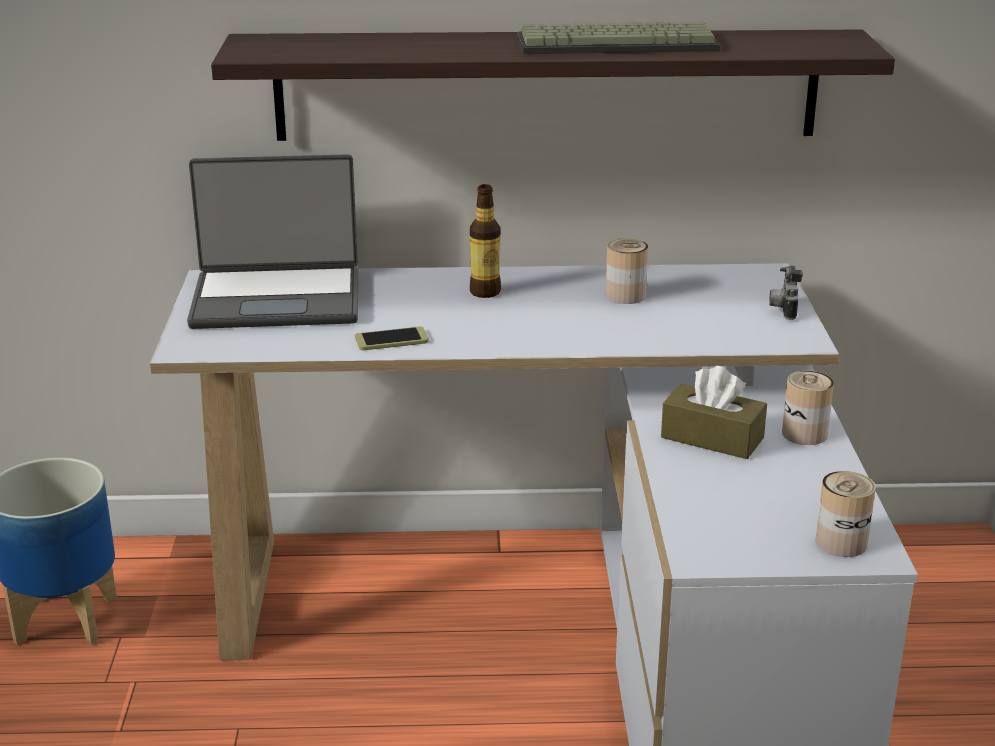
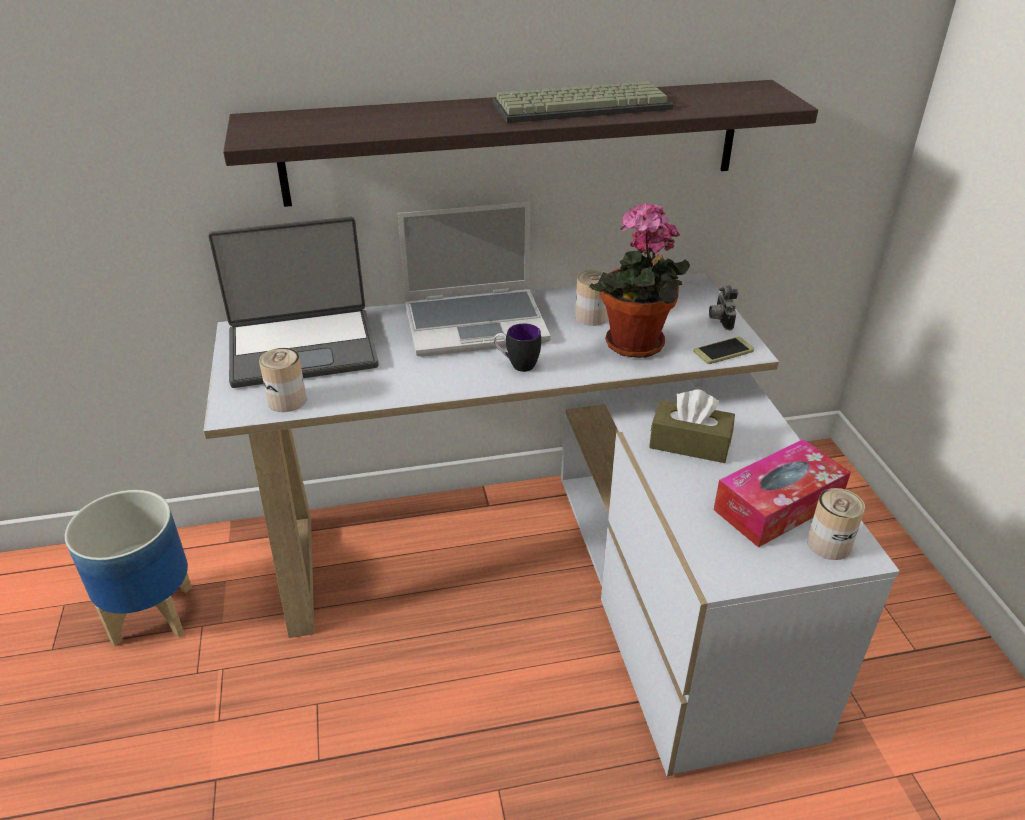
camera: 10 degrees left, 10 degrees up
phone [355,326,429,350] -> phone moved to [693,337,754,364]
bottle [470,184,501,298] -> laptop [398,202,551,357]
can [782,371,834,445] -> can moved to [259,348,307,412]
none -> mug [494,323,541,372]
none -> potted plant [589,202,690,358]
none -> tissue box [714,439,851,548]

